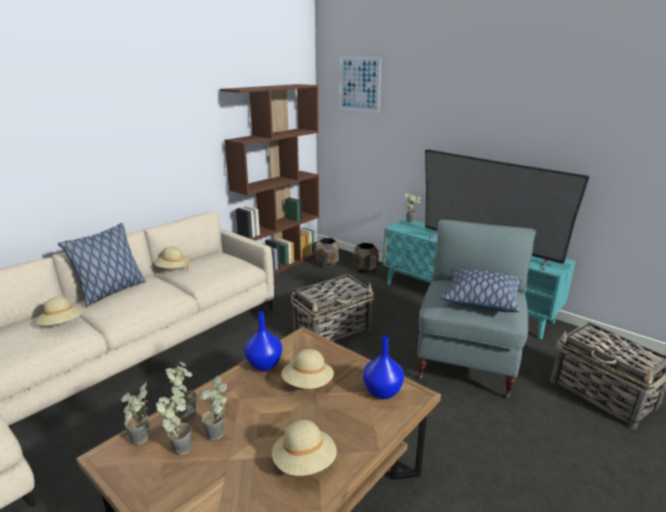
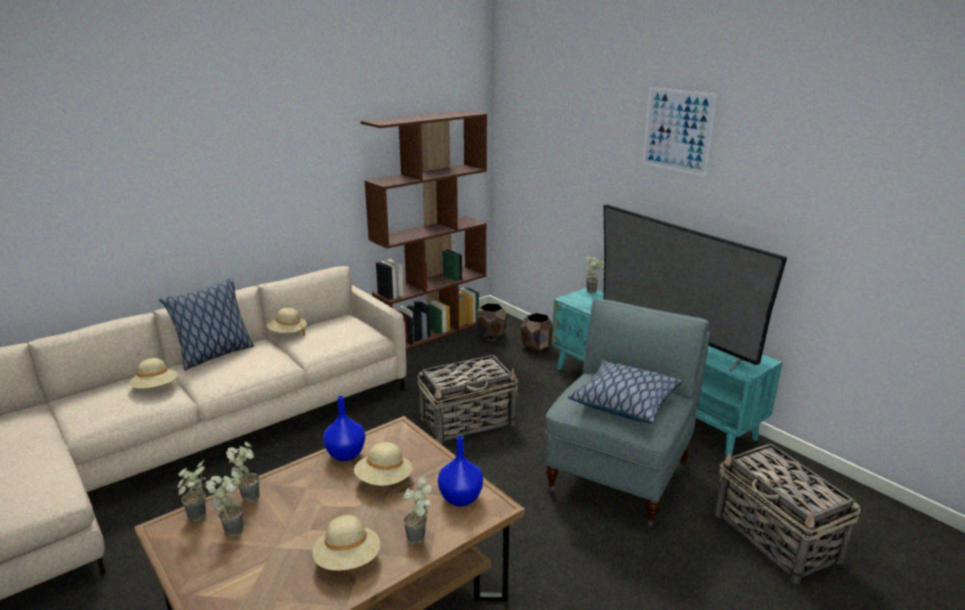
camera: 10 degrees right, 0 degrees up
potted plant [200,375,227,441] -> potted plant moved to [403,475,432,545]
picture [339,57,381,113] -> picture moved to [642,87,718,177]

